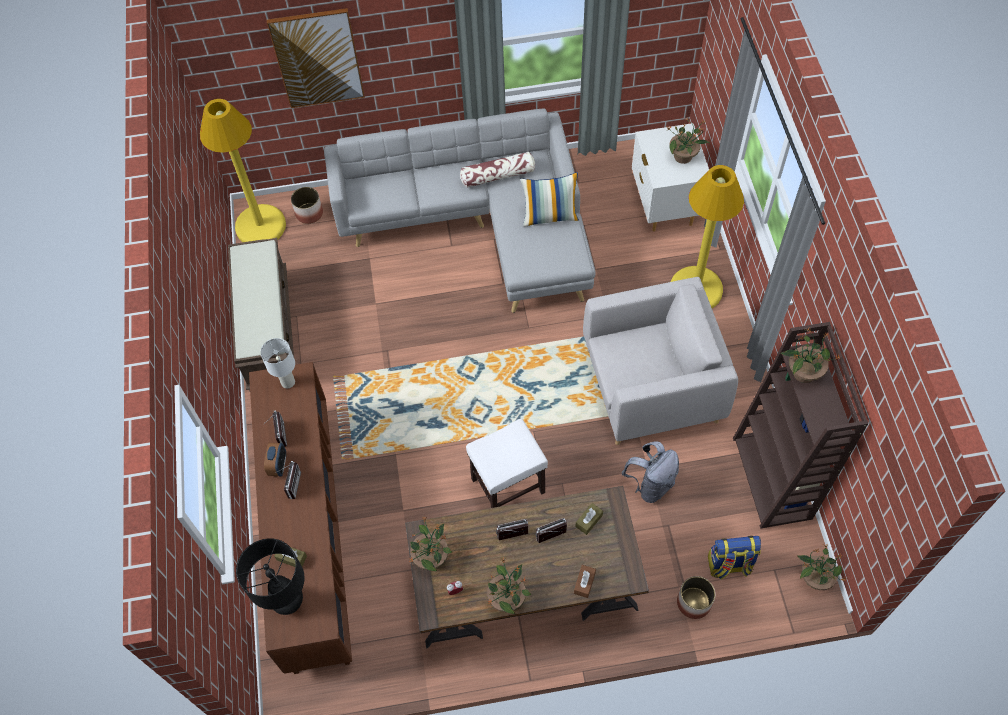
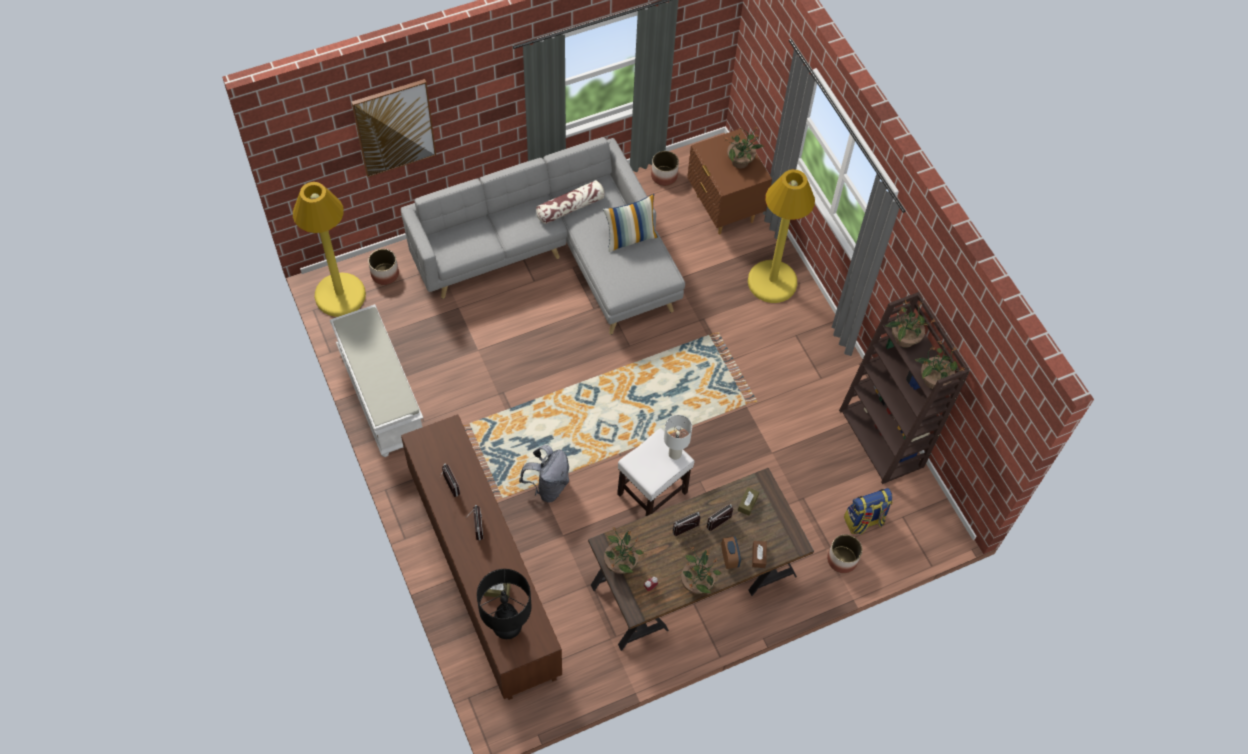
camera: 20 degrees left, 0 degrees up
brown bench [228,238,294,391] -> white bench [330,304,423,457]
white table lamp [260,338,295,388] -> white table lamp moved to [664,415,692,460]
alarm clock [264,442,286,476] -> alarm clock moved to [721,537,741,569]
grey armchair [583,277,738,445] -> none
grey backpack [622,441,679,503] -> grey backpack moved to [519,445,569,502]
white nightstand [632,123,709,232] -> brown nightstand [687,129,772,234]
potted plant [797,544,847,590] -> potted plant moved to [915,341,965,389]
none -> planter [651,151,679,186]

